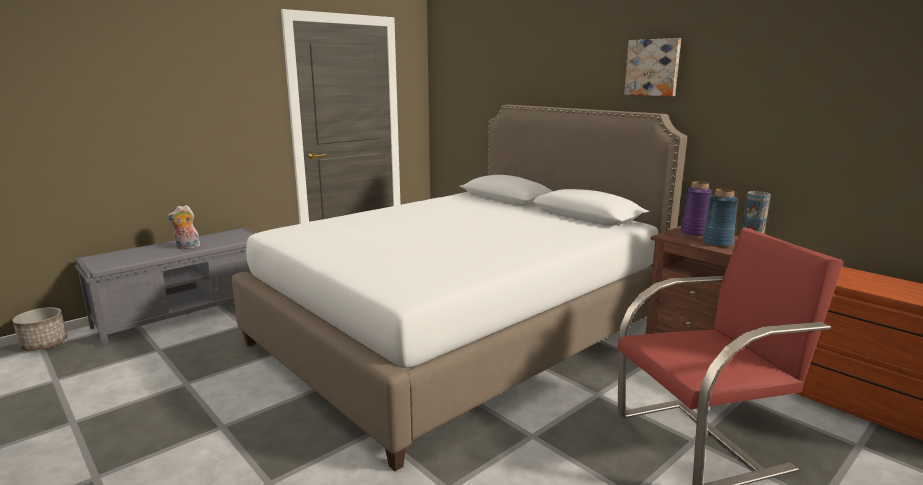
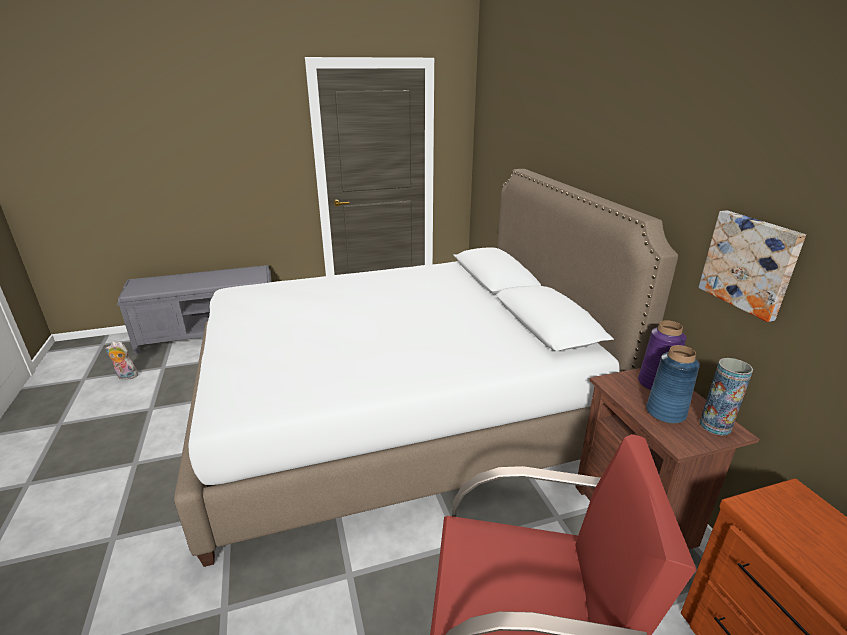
camera: 25 degrees right, 10 degrees up
planter [13,307,67,351] -> none
plush toy [167,205,200,249] -> plush toy moved to [106,341,138,379]
picture [624,38,681,96] -> picture moved to [699,210,806,322]

